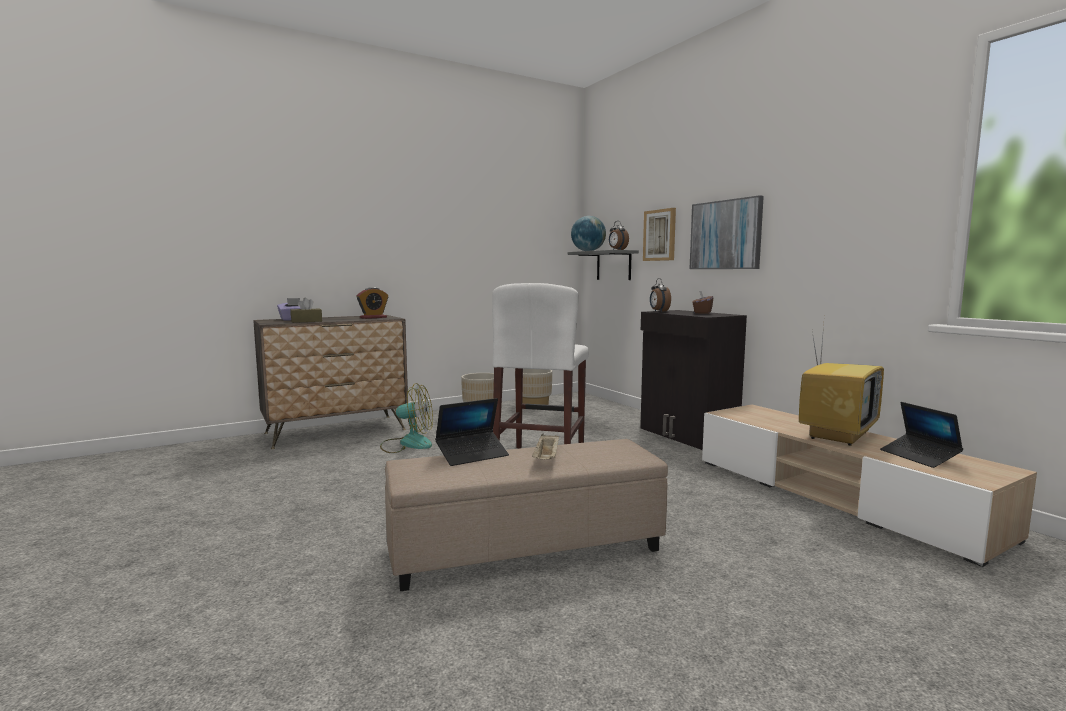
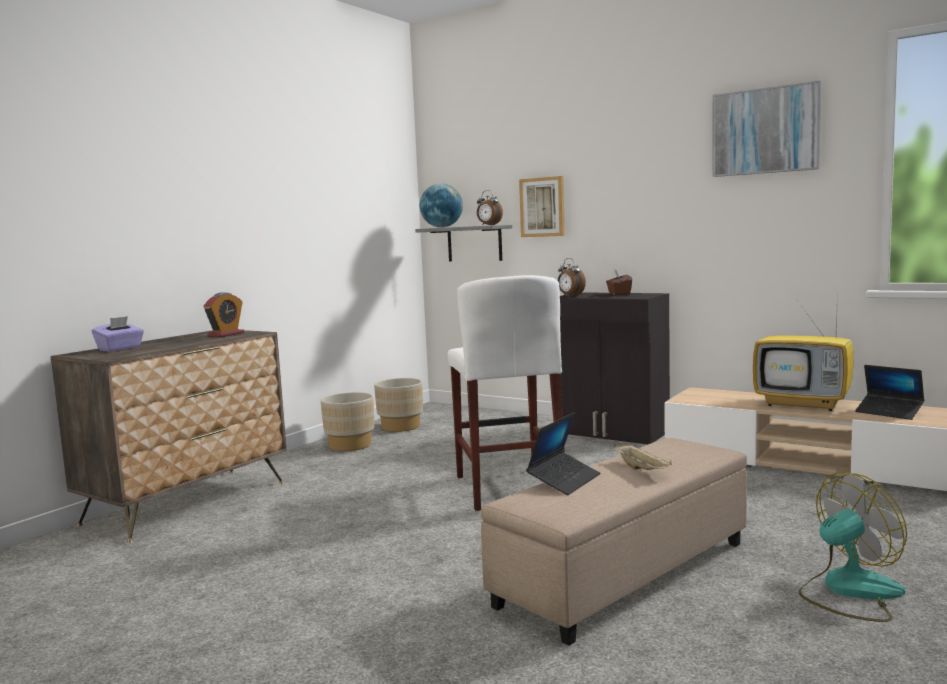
camera: 25 degrees left, 0 degrees up
brown tissue box [291,297,322,323] -> none
fan [380,383,433,453] -> fan moved to [799,472,907,622]
picture [689,195,764,269] -> picture moved to [712,81,822,177]
television [799,325,884,446] -> television turned 105 degrees clockwise [753,287,853,411]

